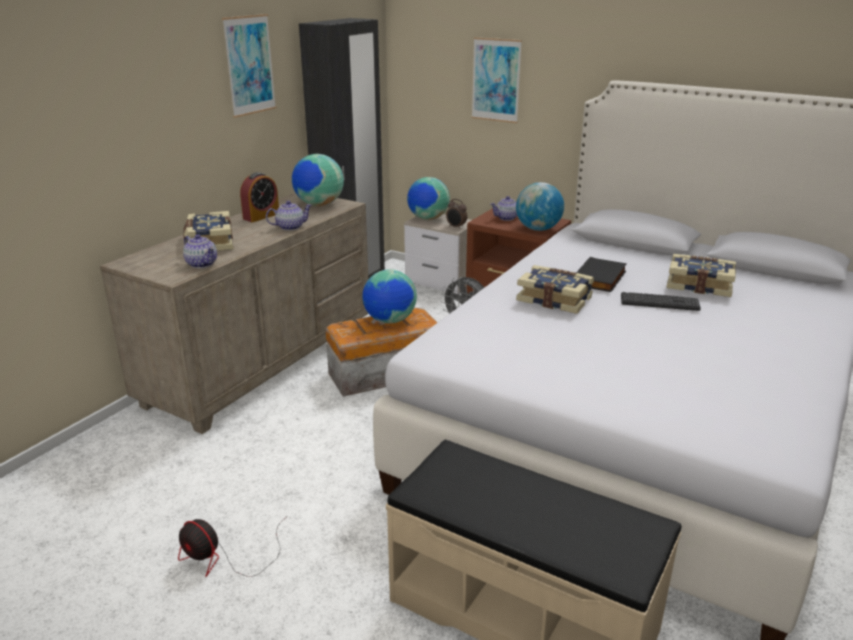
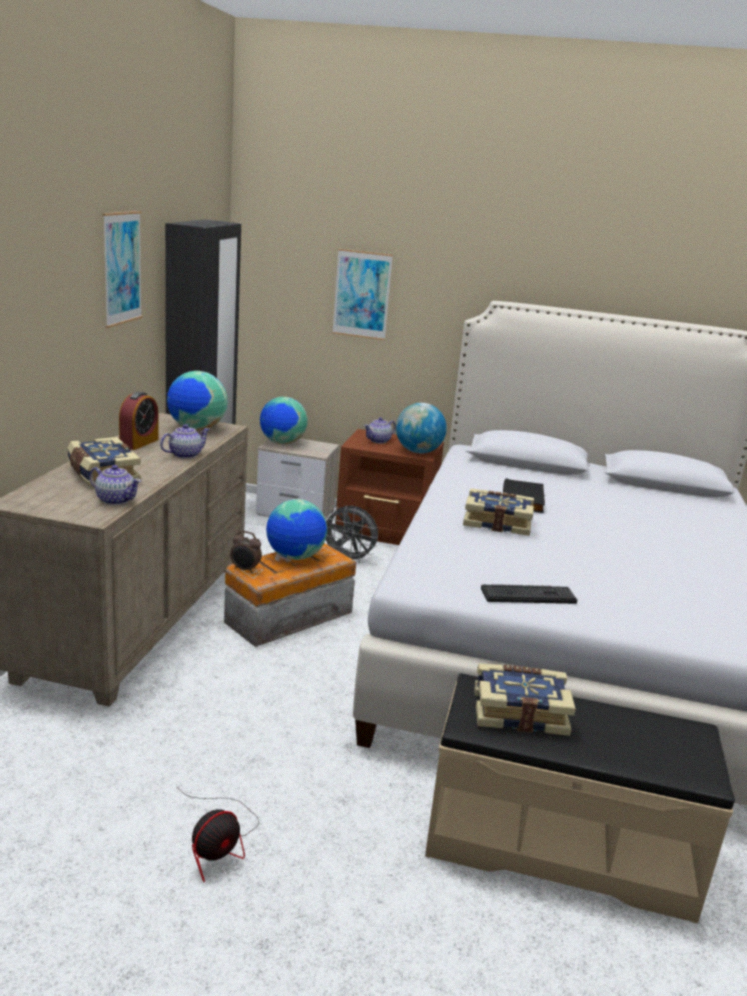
camera: 20 degrees left, 5 degrees down
fan [178,516,288,577] -> fan turned 60 degrees counterclockwise [177,787,259,882]
alarm clock [446,199,467,229] -> alarm clock moved to [230,531,262,573]
keyboard [621,292,701,311] -> keyboard moved to [481,584,577,604]
book [666,254,736,297] -> book moved to [474,663,576,736]

